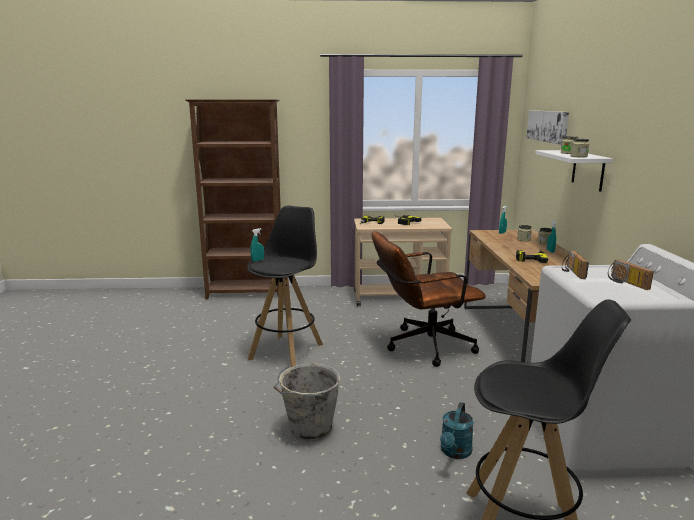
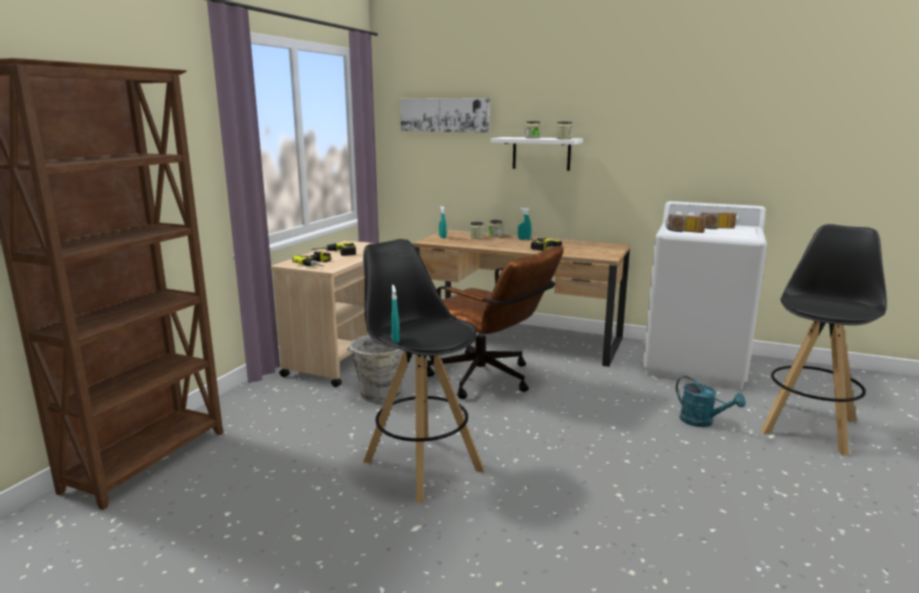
camera: 65 degrees left, 0 degrees up
grey bucket [274,363,341,441] -> grey bucket moved to [347,335,404,403]
brown office chair [371,231,486,367] -> brown office chair turned 60 degrees counterclockwise [427,246,564,399]

